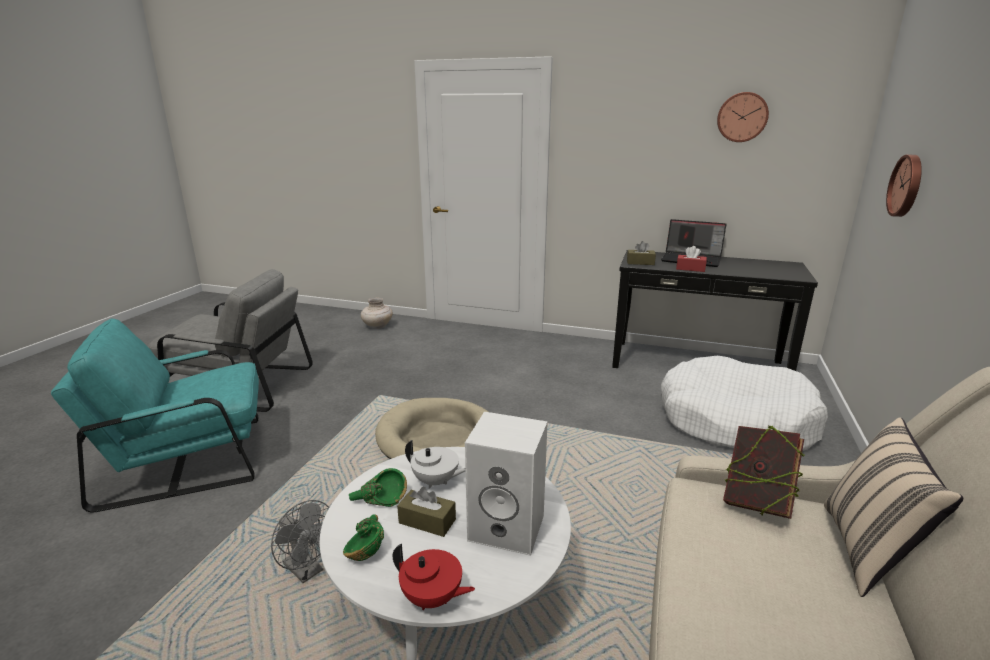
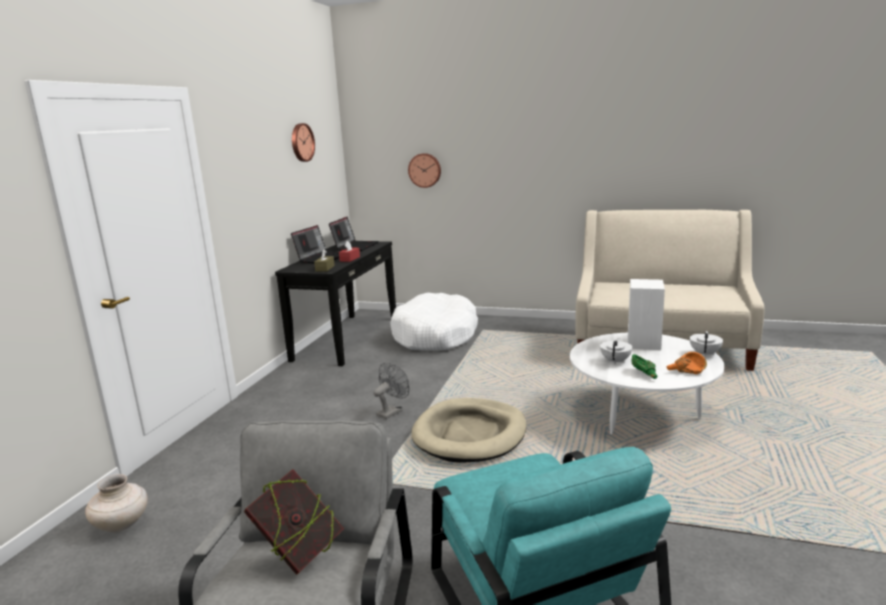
camera: 90 degrees left, 5 degrees down
grey fan [271,500,330,583] -> grey fan moved to [373,363,409,419]
green bowl [343,514,384,561] -> orange bowl [667,352,707,374]
red teapot [392,544,475,610] -> white teapot [690,331,723,357]
brown tissue box [397,487,456,537] -> none
book [723,425,805,519] -> book moved to [244,469,344,575]
beige pillow [824,418,963,597] -> none
none -> laptop [329,217,379,251]

